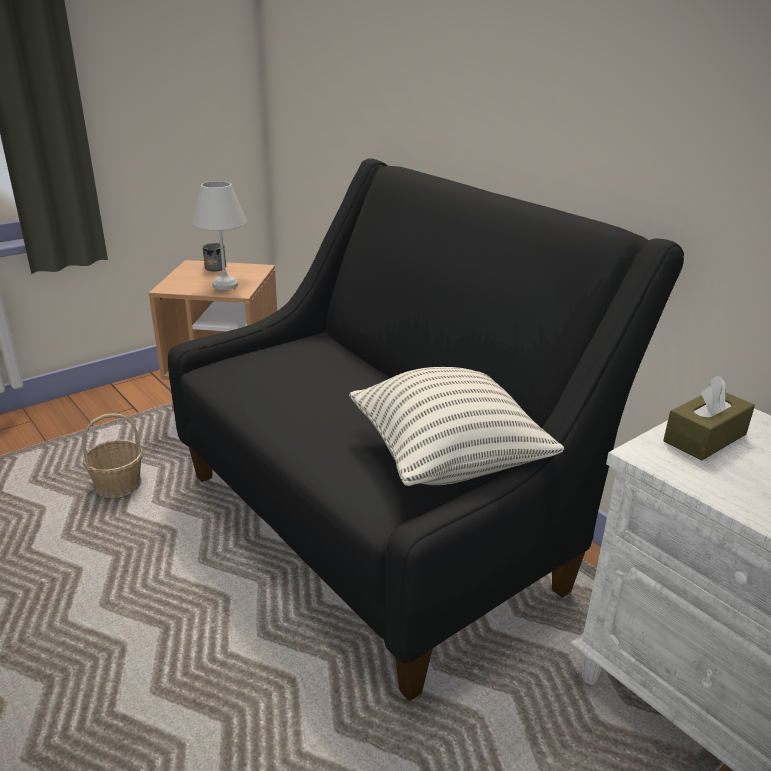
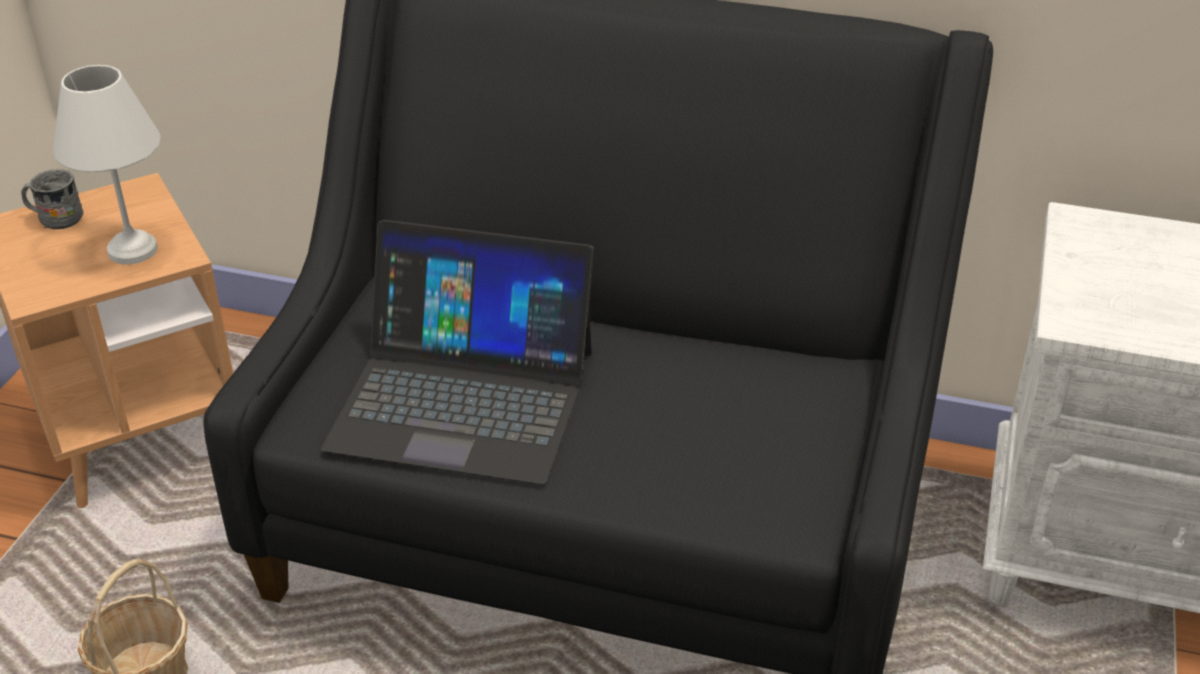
camera: 35 degrees left, 10 degrees up
pillow [349,367,564,486] -> none
brown tissue box [663,375,755,461] -> none
none -> laptop [321,220,594,485]

